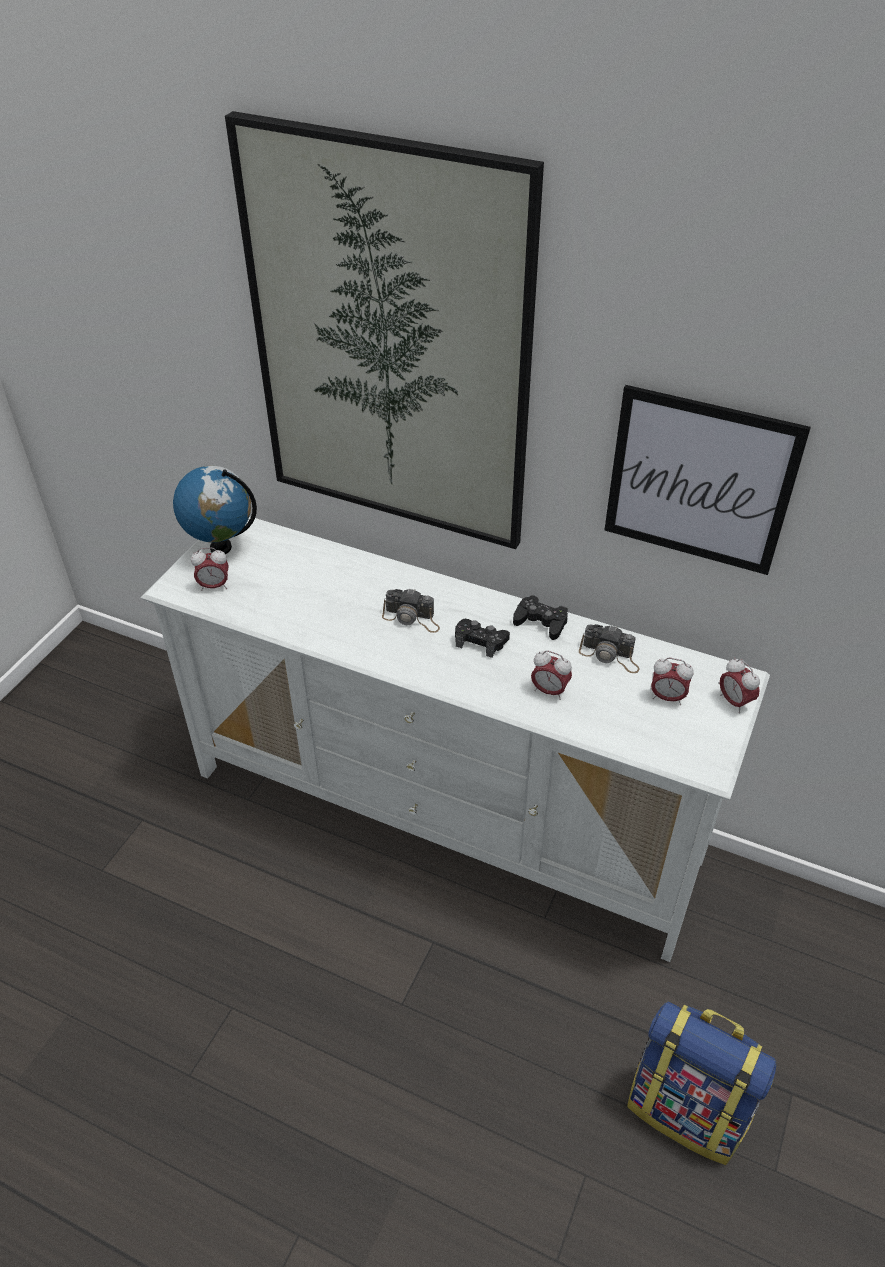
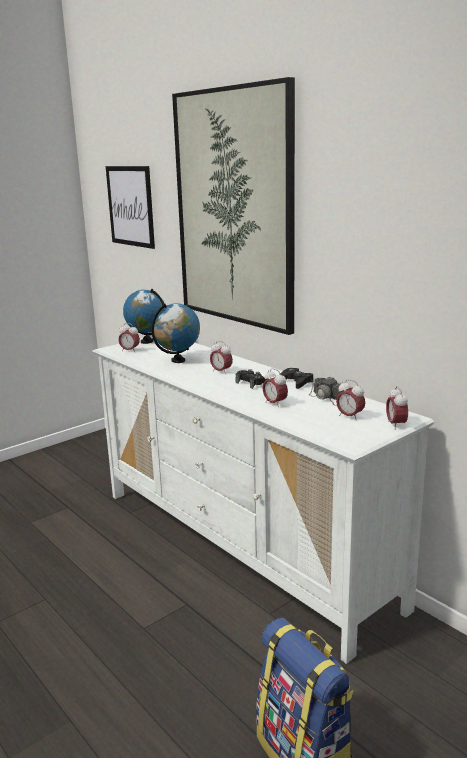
camera: 25 degrees right, 25 degrees down
camera [382,588,440,633] -> alarm clock [210,341,233,372]
picture [604,385,811,575] -> picture moved to [106,166,155,249]
none -> globe [151,303,200,363]

